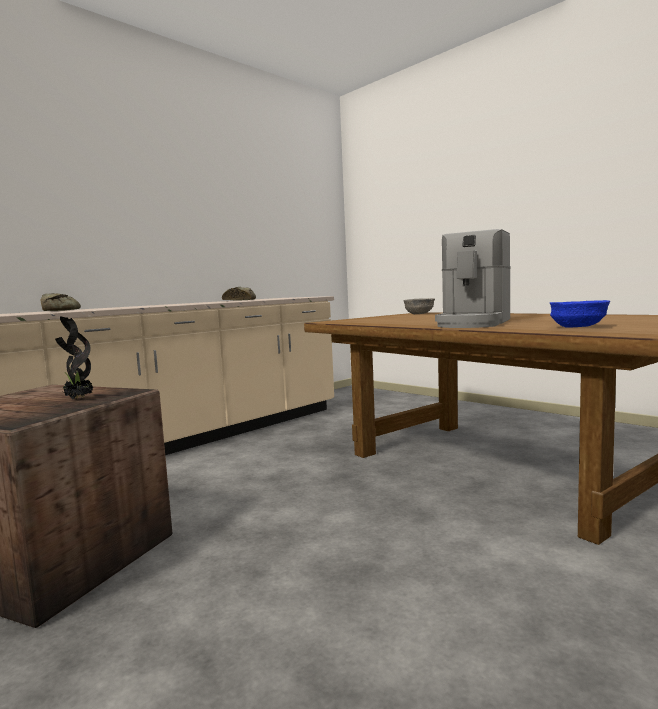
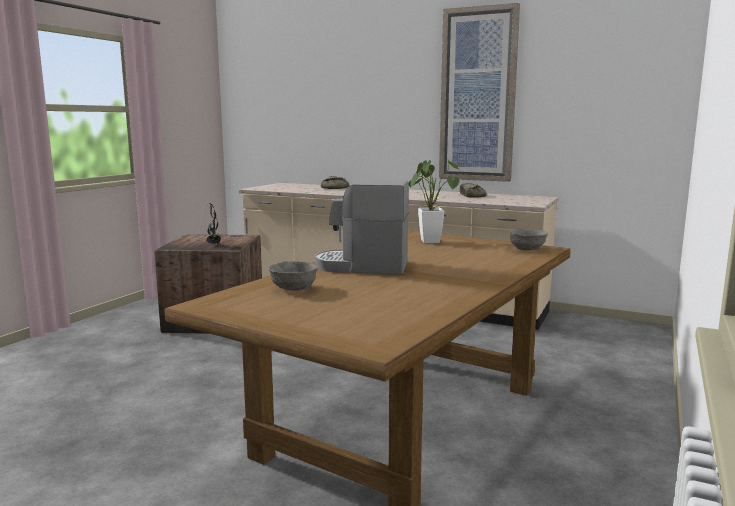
camera: 70 degrees right, 5 degrees up
blue bowl [550,300,610,327] -> grey bowl [268,261,318,291]
none -> potted plant [409,158,460,243]
none -> picture [439,3,520,182]

